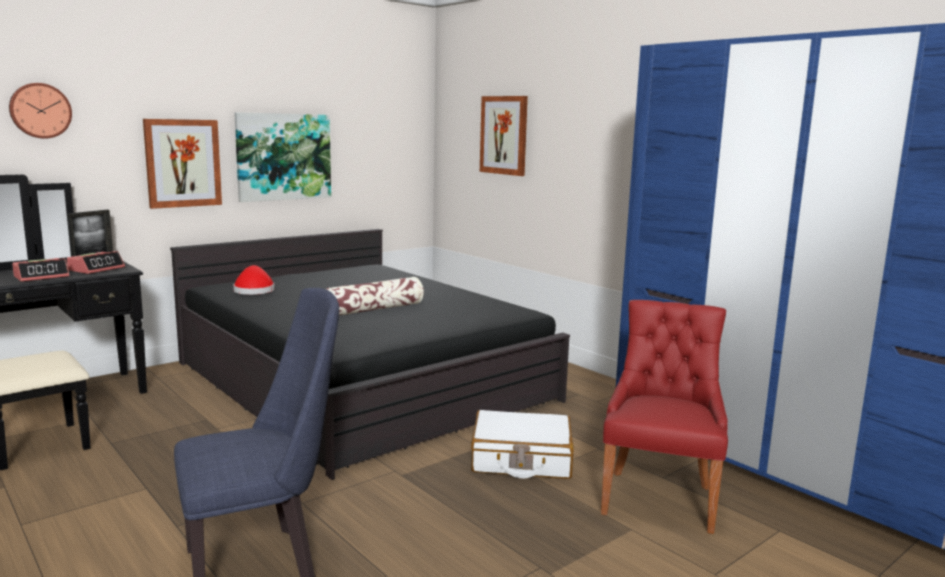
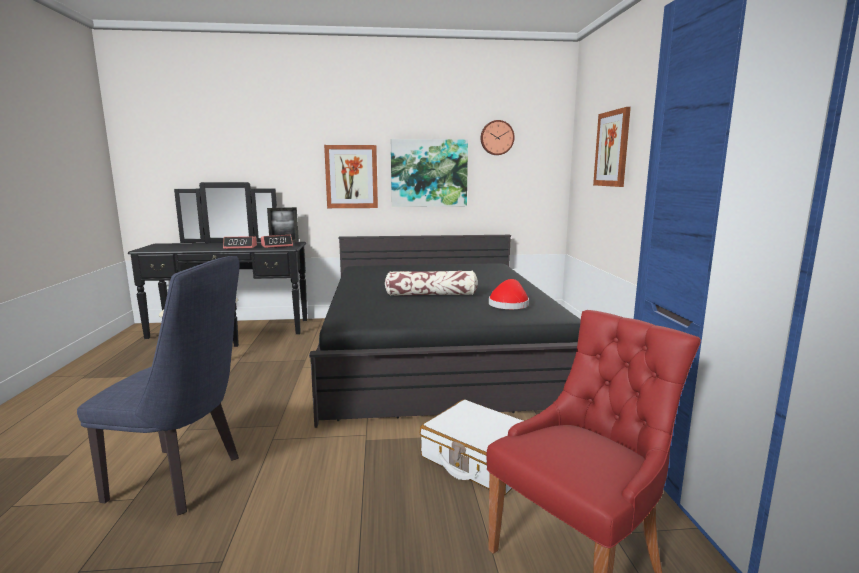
camera: 35 degrees right, 0 degrees up
wall clock [9,83,72,139] -> wall clock moved to [481,120,515,155]
red hat [233,265,275,295] -> red hat moved to [489,279,529,309]

